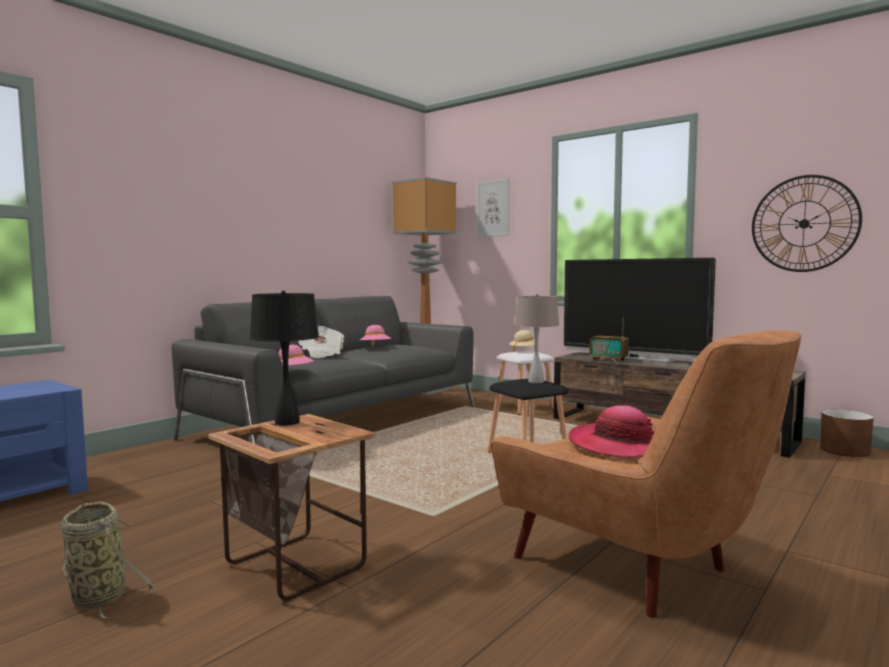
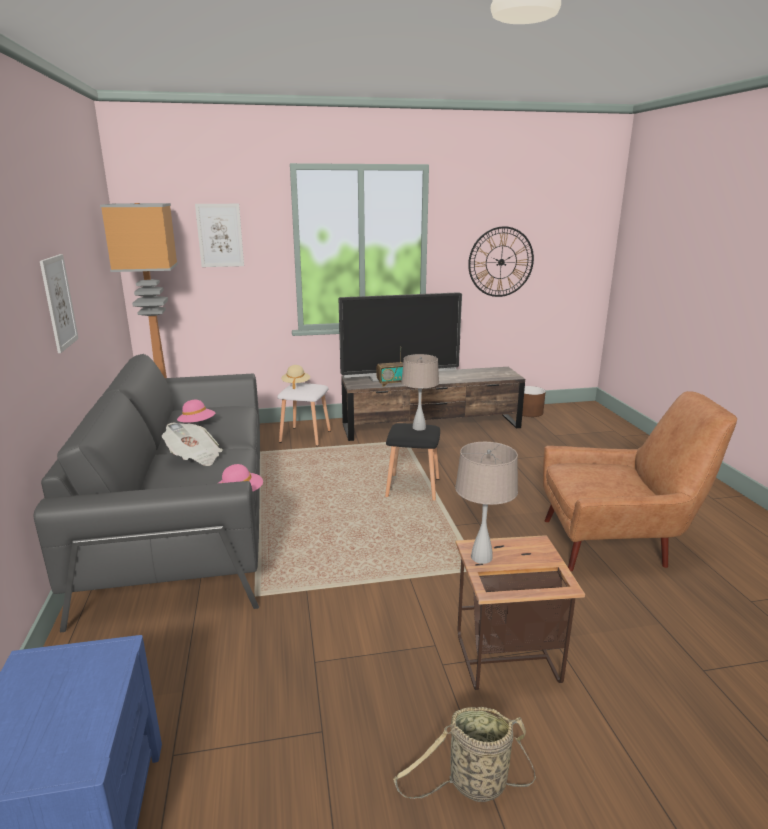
camera: 50 degrees left, 15 degrees up
black table lamp [250,290,319,426] -> beige table lamp [455,442,518,564]
hat [569,405,655,457] -> none
none -> picture [40,254,79,353]

